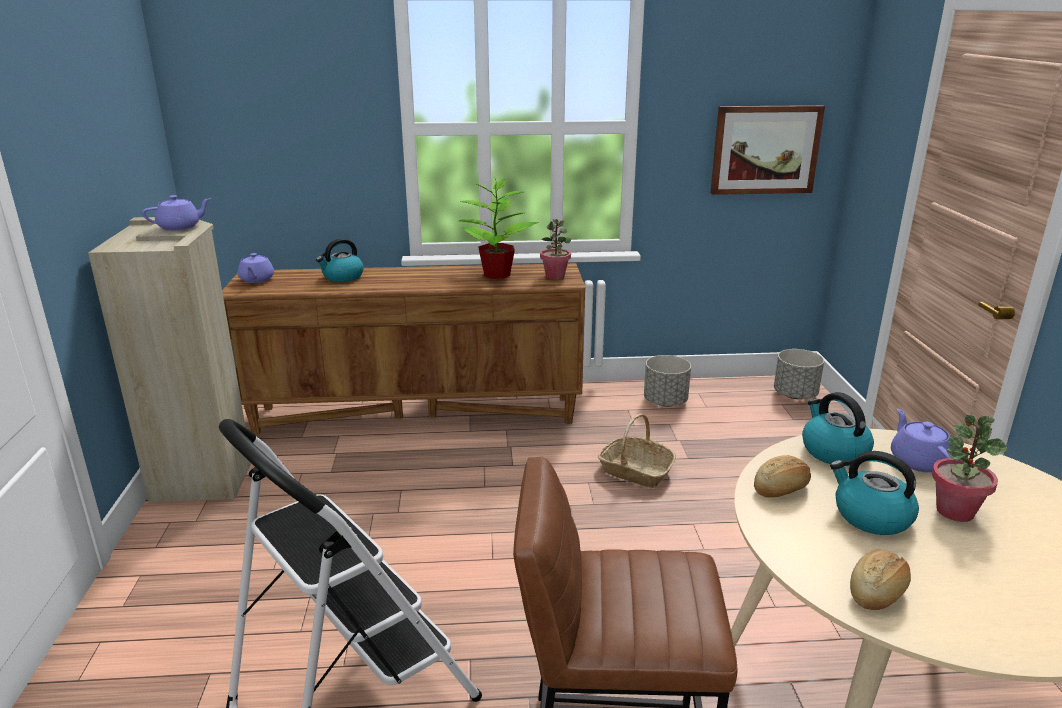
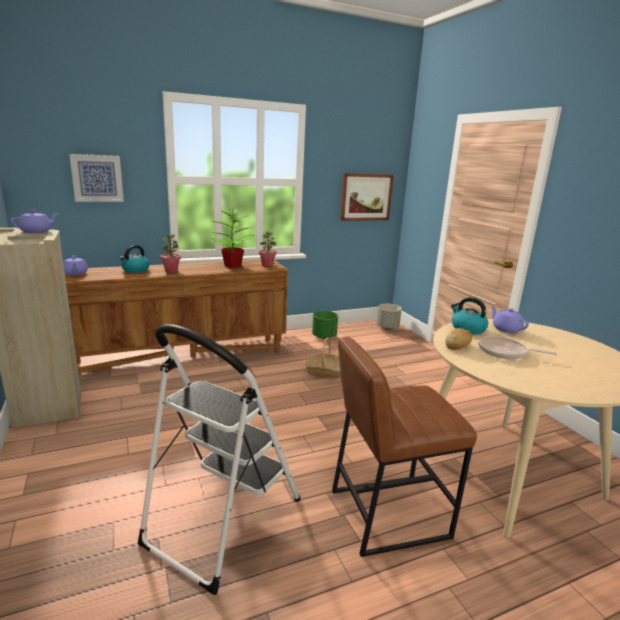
camera: 20 degrees left, 5 degrees down
grey planter [644,355,691,406] -> green planter [312,311,338,339]
kettle [830,451,919,535] -> frying pan [478,336,557,359]
bread [850,550,911,610] -> none
potted plant [932,415,1007,522] -> potted plant moved to [160,234,181,273]
none -> picture [69,154,124,202]

